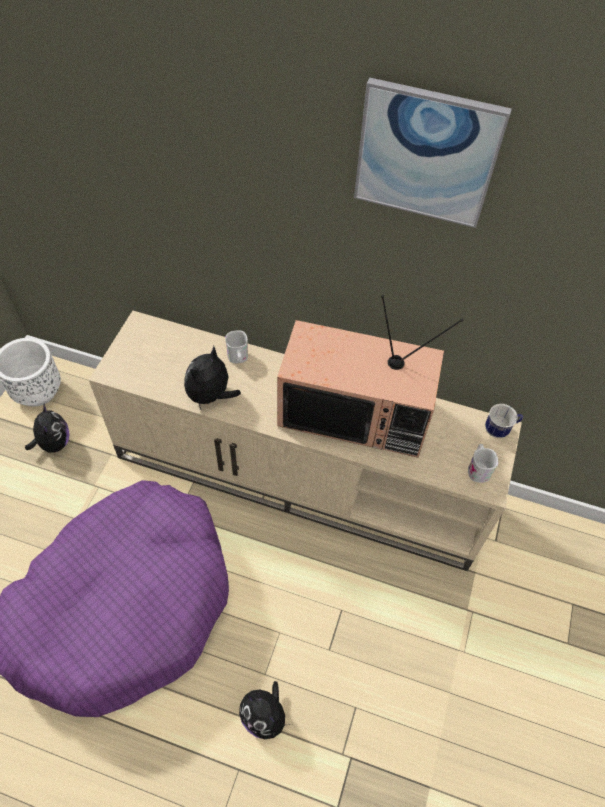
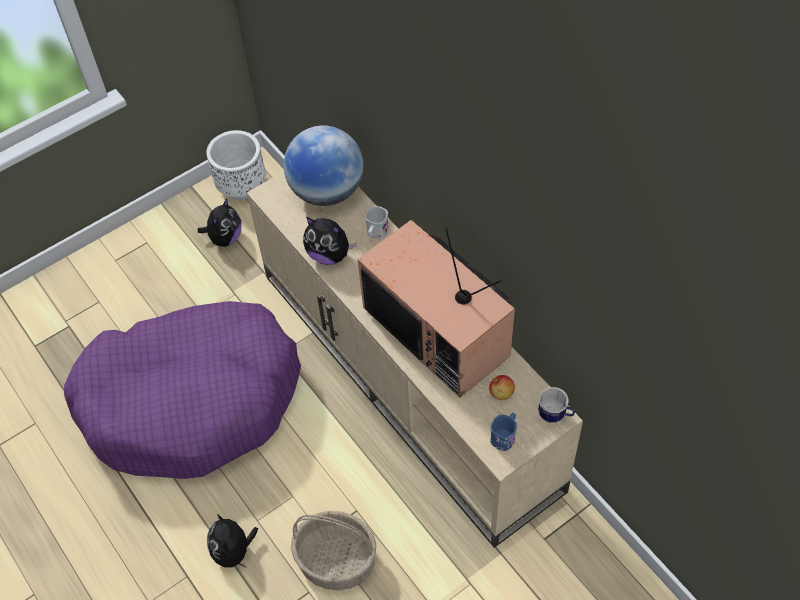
camera: 40 degrees right, 0 degrees up
plush toy [184,346,241,409] -> plush toy turned 135 degrees counterclockwise [303,217,357,265]
picture [354,78,512,228] -> none
white mug [468,444,498,483] -> blue mug [490,413,517,451]
none -> globe [284,125,364,206]
none -> basket [291,511,376,590]
none -> apple [489,375,515,400]

